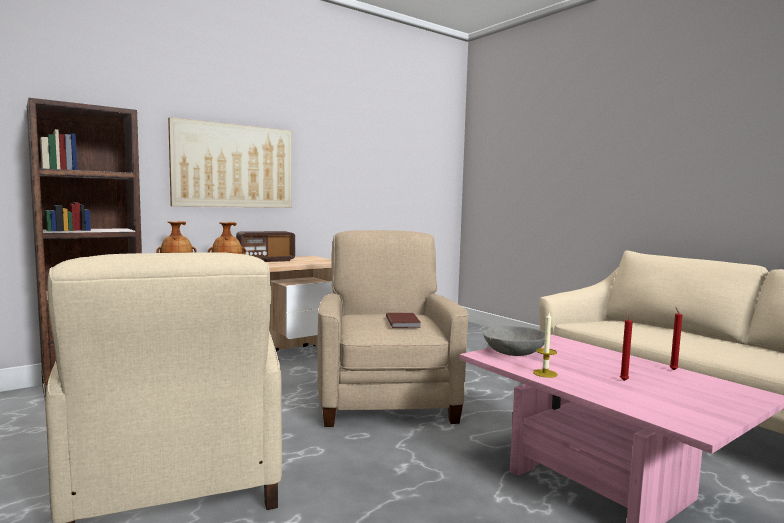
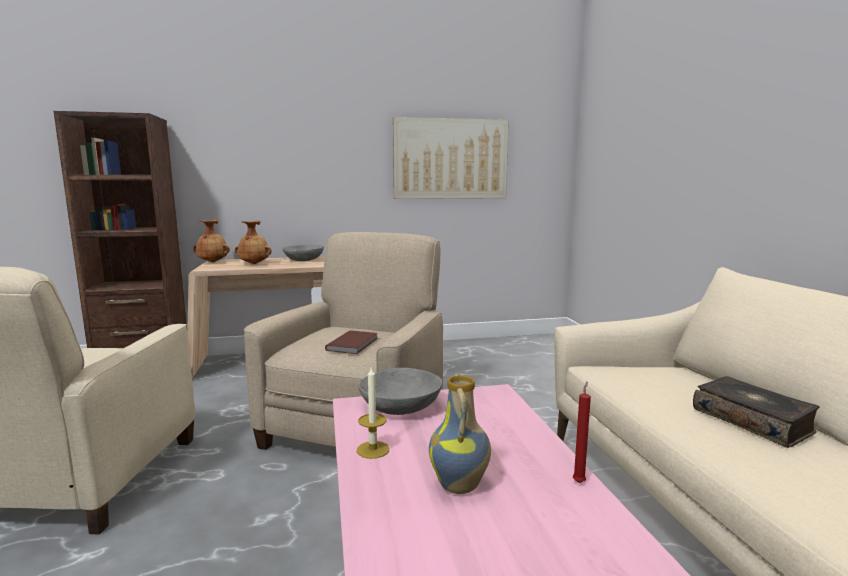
camera: 25 degrees right, 5 degrees up
picture [168,117,292,208] -> picture moved to [393,117,509,199]
radio [236,231,295,262] -> grey bowl [282,244,324,261]
red candle [620,313,633,381] -> vase [429,373,491,494]
none -> book [693,376,820,448]

